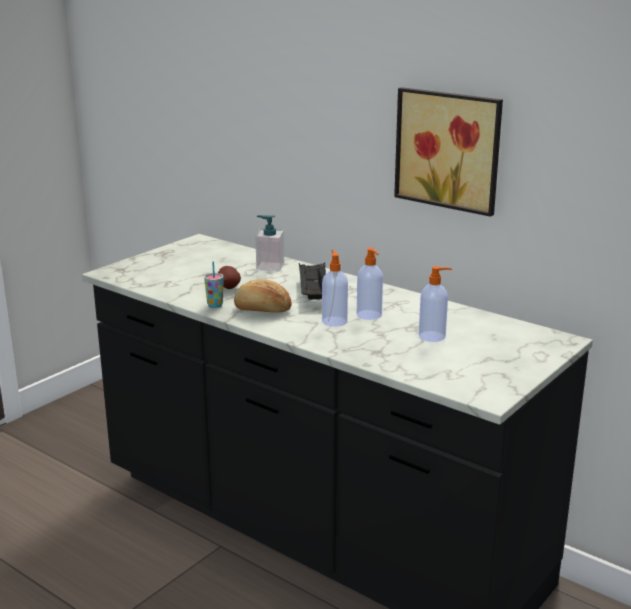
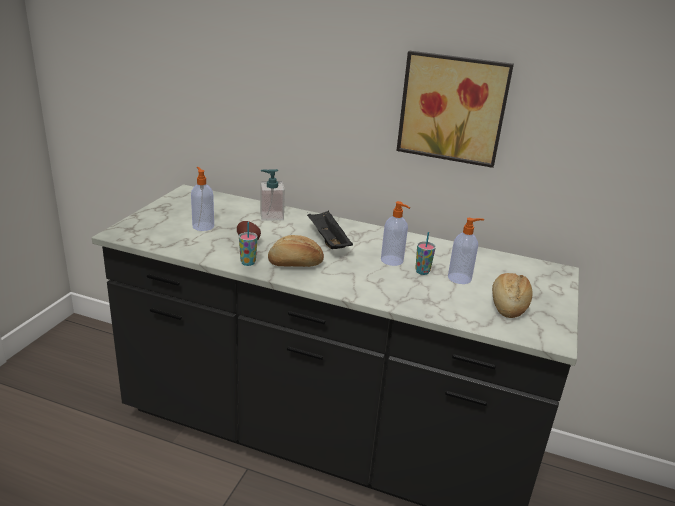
camera: 20 degrees left, 5 degrees up
soap dispenser [322,250,348,327] -> soap dispenser moved to [191,167,214,231]
none -> cup [415,232,436,275]
none -> bread [492,273,532,318]

